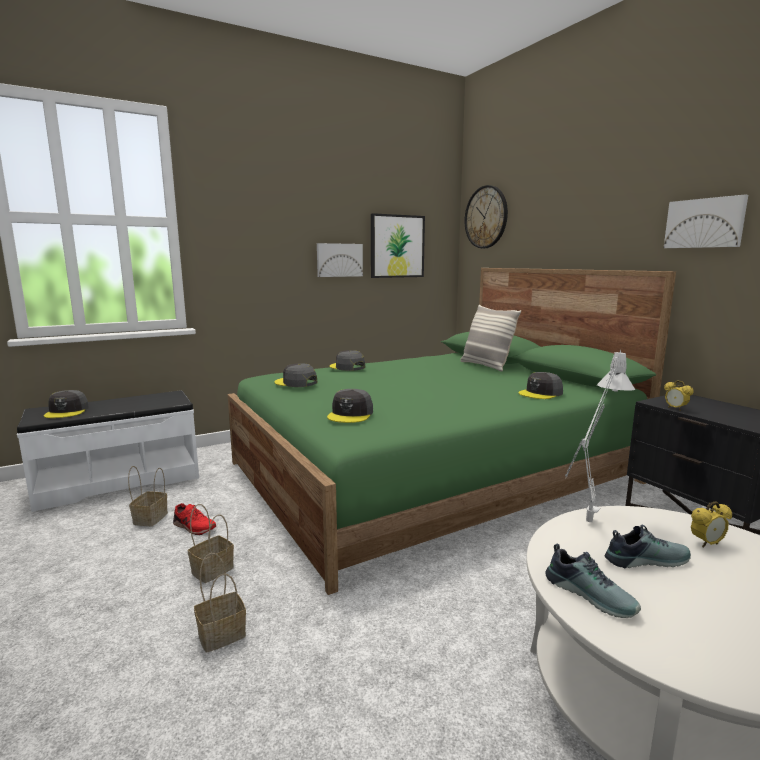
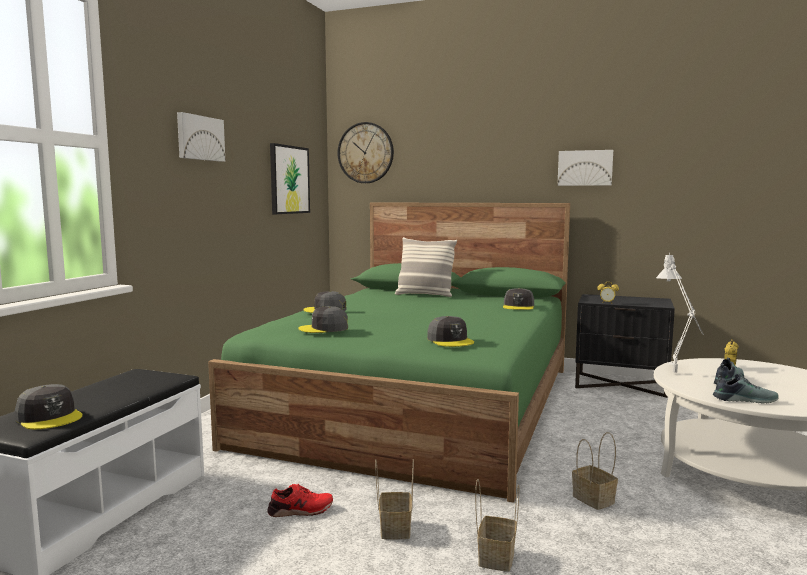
camera: 40 degrees left, 5 degrees down
basket [128,466,168,526] -> basket moved to [572,432,618,510]
picture [317,243,363,277] -> picture moved to [177,112,225,162]

